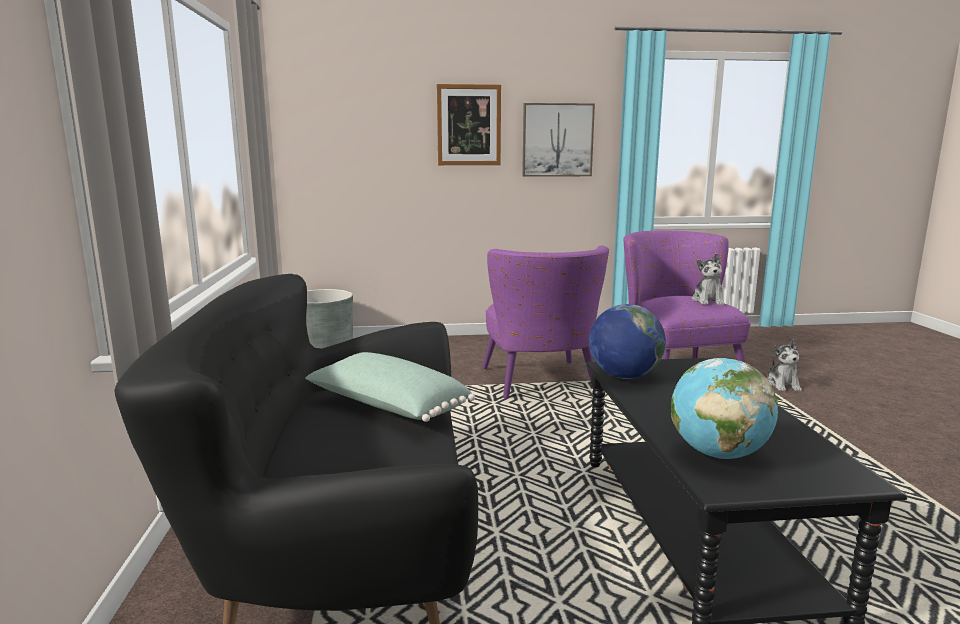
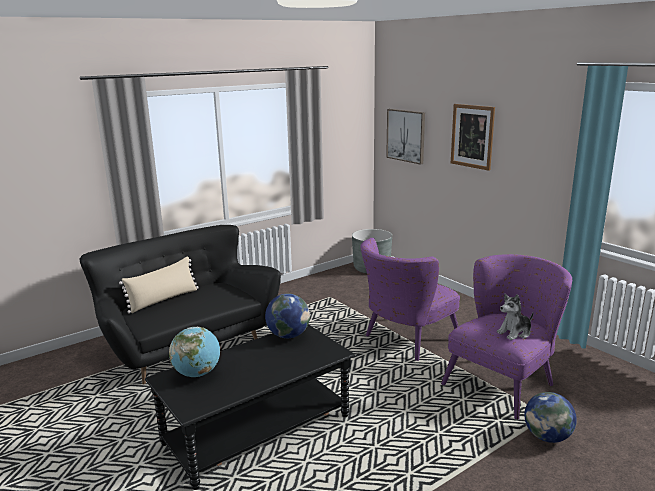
camera: 60 degrees right, 5 degrees up
green pillow [305,352,475,422] -> none
picture [522,103,595,177] -> picture moved to [386,109,425,165]
plush toy [766,339,802,391] -> globe [524,392,577,443]
none -> beige pillow [119,257,199,314]

